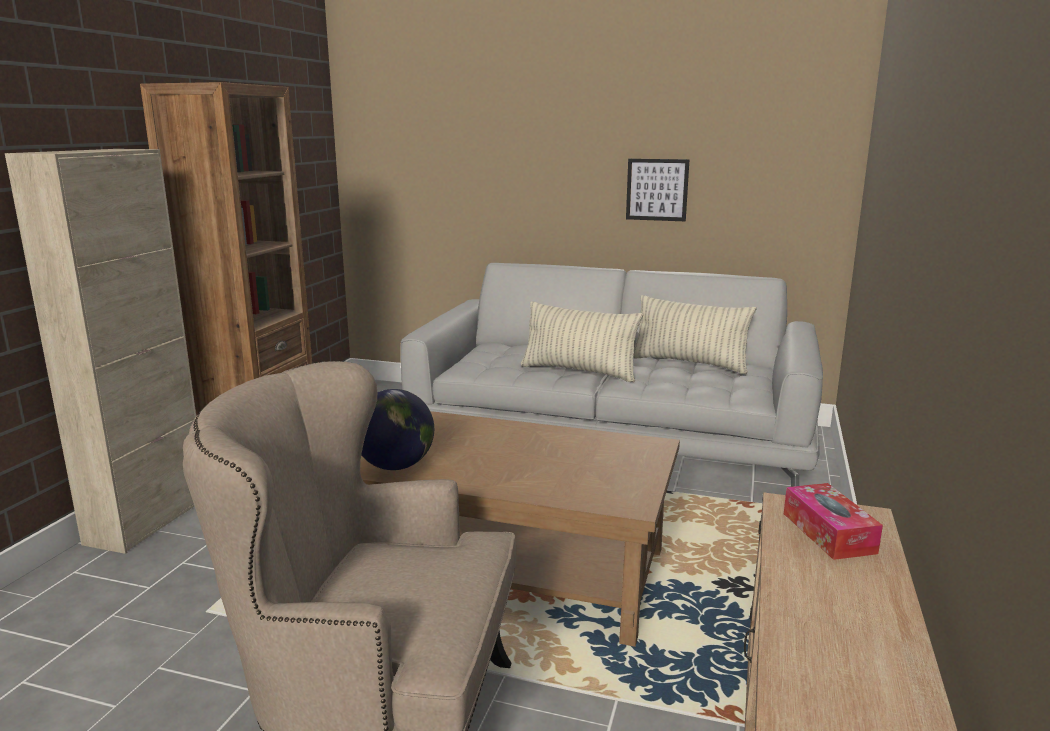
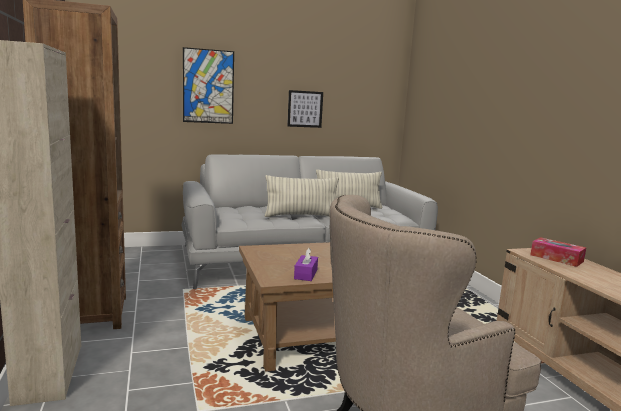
camera: 35 degrees left, 5 degrees down
globe [361,389,434,470] -> purple tissue box [294,248,318,281]
none -> picture [183,47,234,124]

